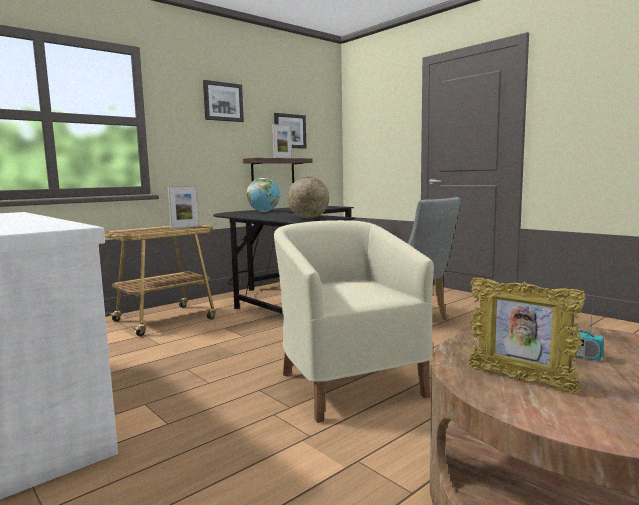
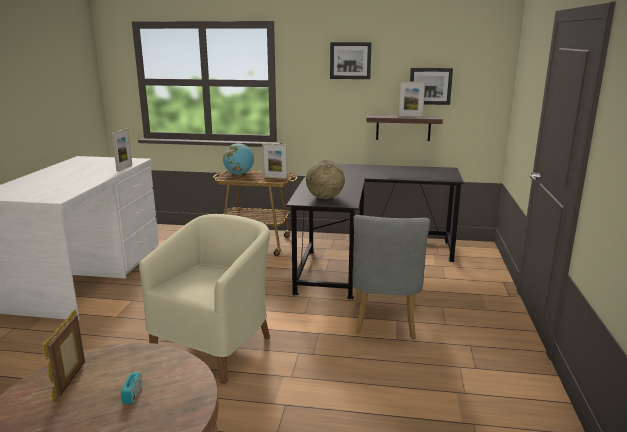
camera: 50 degrees right, 10 degrees up
globe [247,178,280,212] -> globe moved to [223,143,254,175]
none -> picture frame [112,128,132,172]

